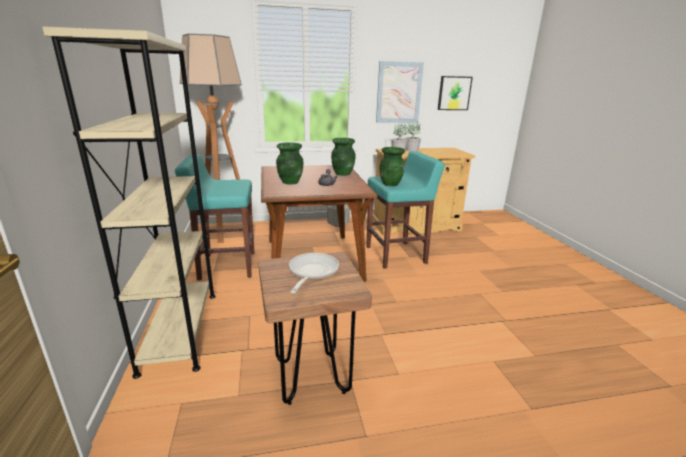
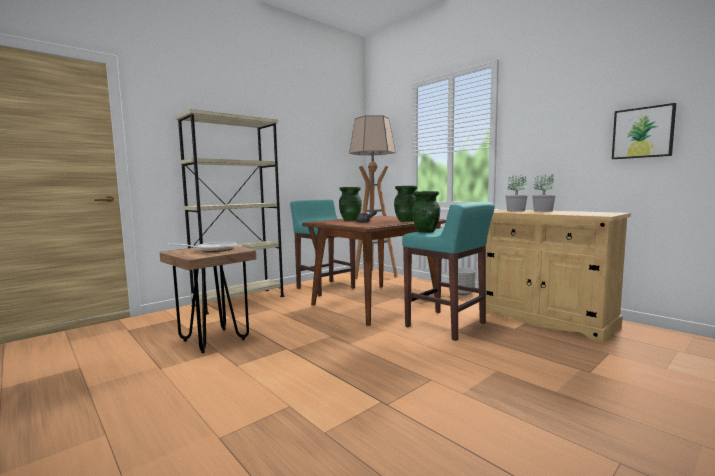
camera: 60 degrees right, 15 degrees down
picture [376,61,424,123] -> none

